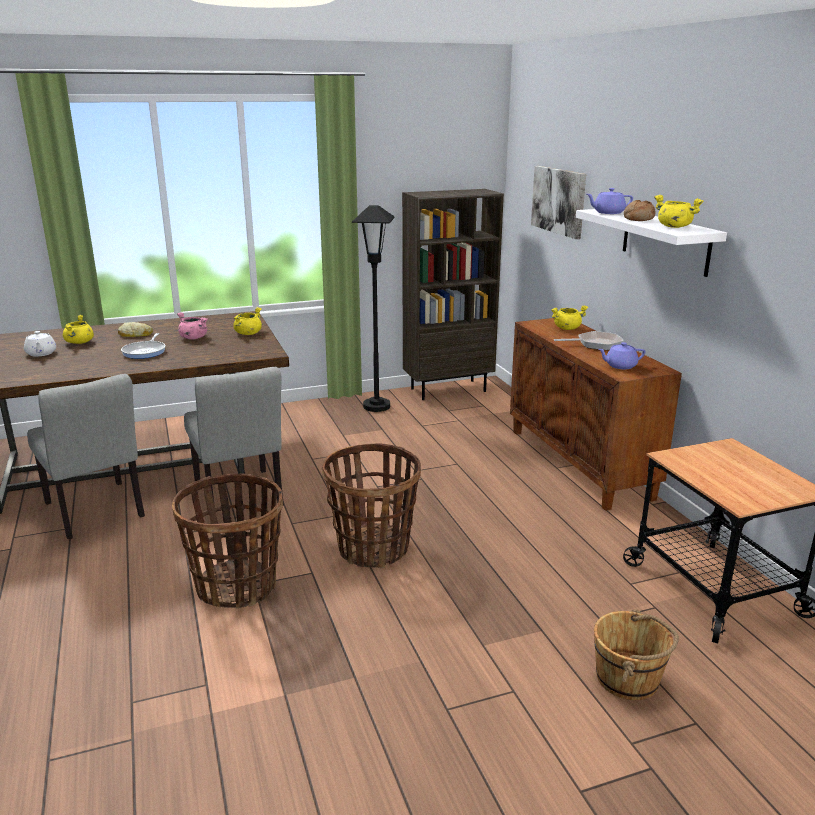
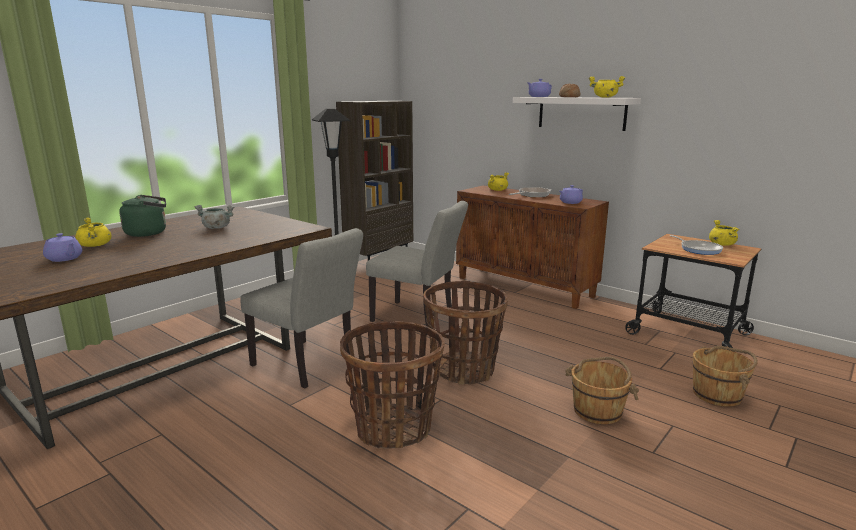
camera: 30 degrees left, 5 degrees down
white teapot [24,331,56,357] -> purple teapot [43,233,82,262]
grey chair [27,374,145,539] -> grey chair moved to [366,201,468,326]
bread [118,322,153,337] -> green kettle [119,195,166,237]
frying pan [121,333,165,359] -> frying pan moved to [670,235,723,255]
pink cooking pot [177,312,208,340] -> grey cooking pot [195,205,234,229]
yellow cooking pot [233,307,262,335] -> yellow cooking pot moved to [709,220,740,246]
picture [531,166,586,239] -> none
none -> brown bucket [565,357,639,424]

